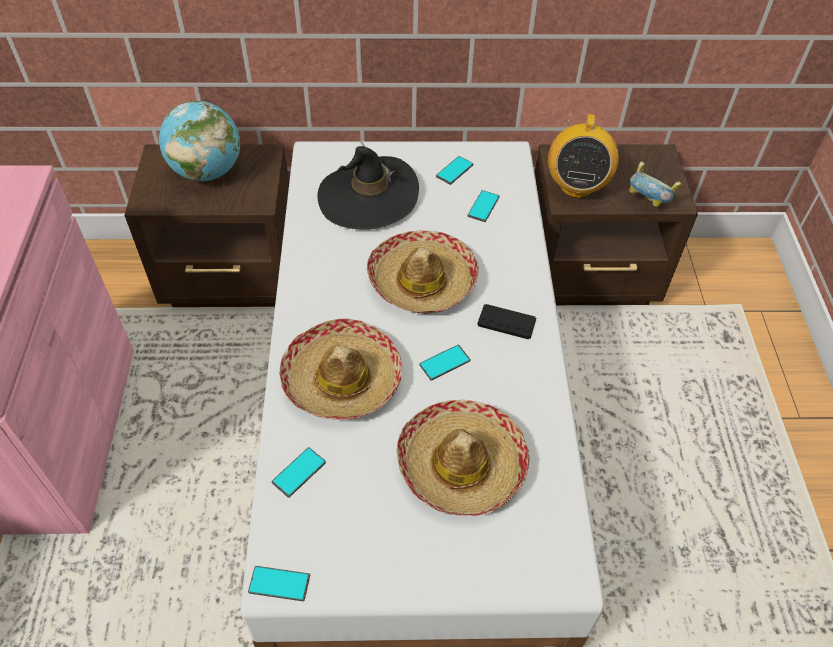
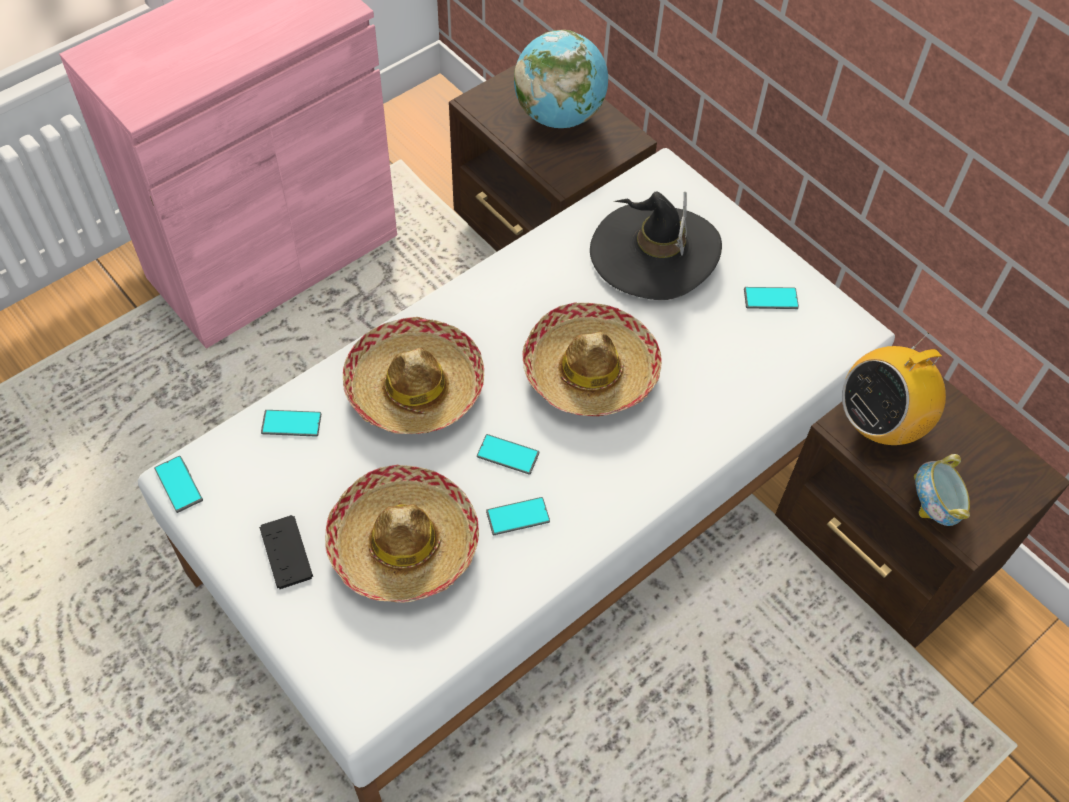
camera: 50 degrees right, 5 degrees up
phone [468,190,499,222] -> phone moved to [486,497,550,535]
black game controller [477,304,536,339] -> black game controller moved to [259,515,313,589]

